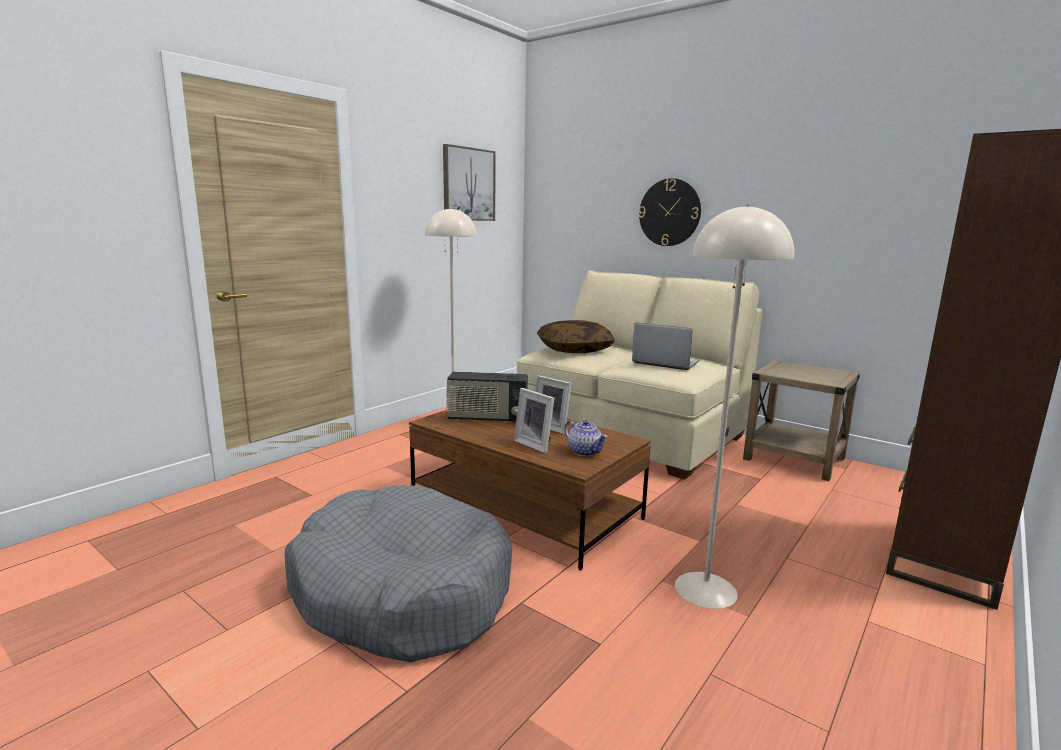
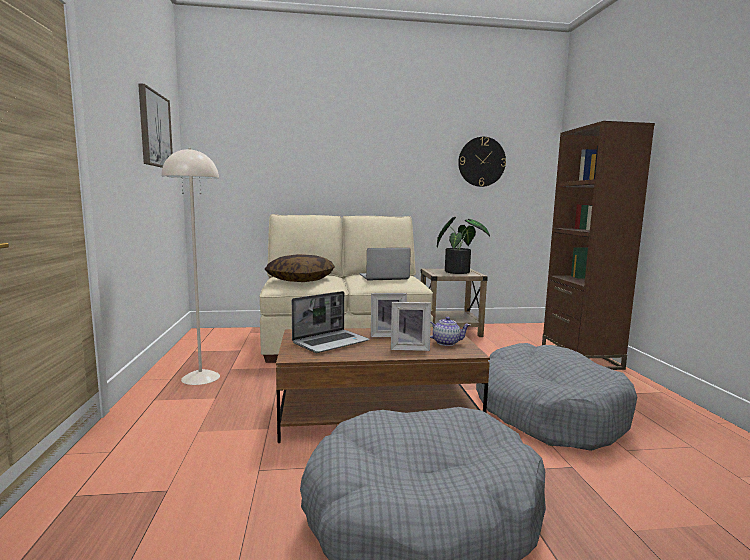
camera: 45 degrees left, 5 degrees down
radio [446,371,528,423] -> laptop [292,291,370,353]
wall clock [639,178,701,246] -> wall clock moved to [458,137,506,187]
beige floor lamp [675,204,794,609] -> grey dog bed [476,343,637,451]
none -> potted plant [437,217,490,274]

